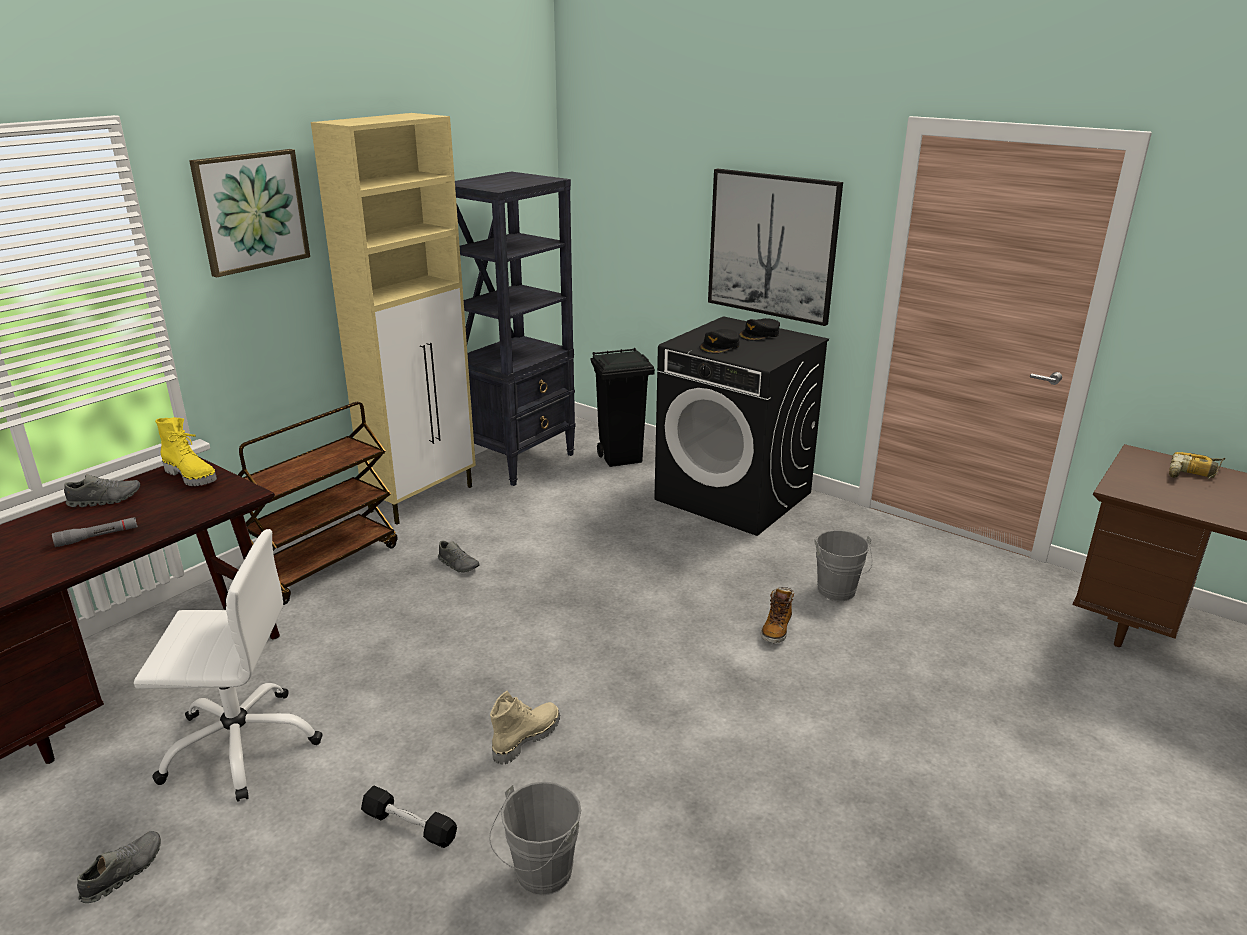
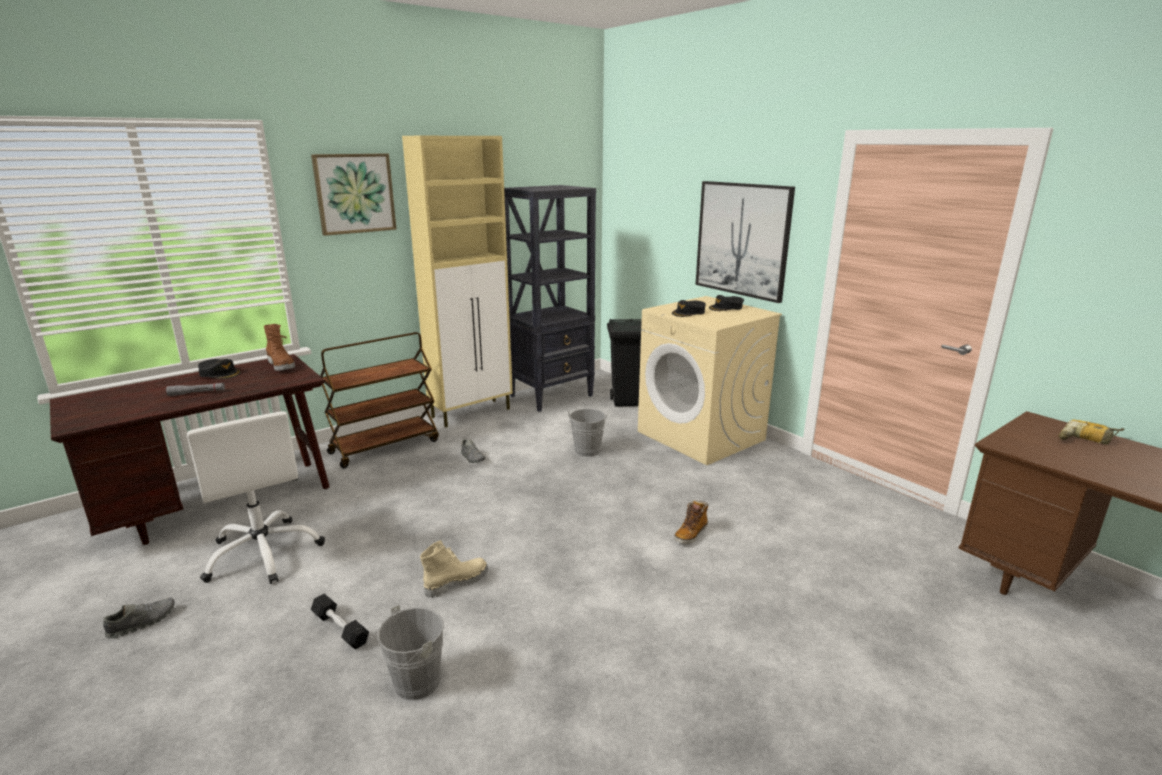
camera: 15 degrees right, 5 degrees down
grey shoe [64,474,140,507] -> black cap [198,359,241,379]
white office chair [134,529,323,802] -> white office chair turned 45 degrees clockwise [187,411,325,584]
yellow boot [155,417,217,486] -> brown boot [264,324,295,371]
black washing machine [654,316,829,536] -> beige washing machine [638,296,782,465]
grey bucket [815,530,872,601] -> grey bucket moved to [568,409,608,457]

